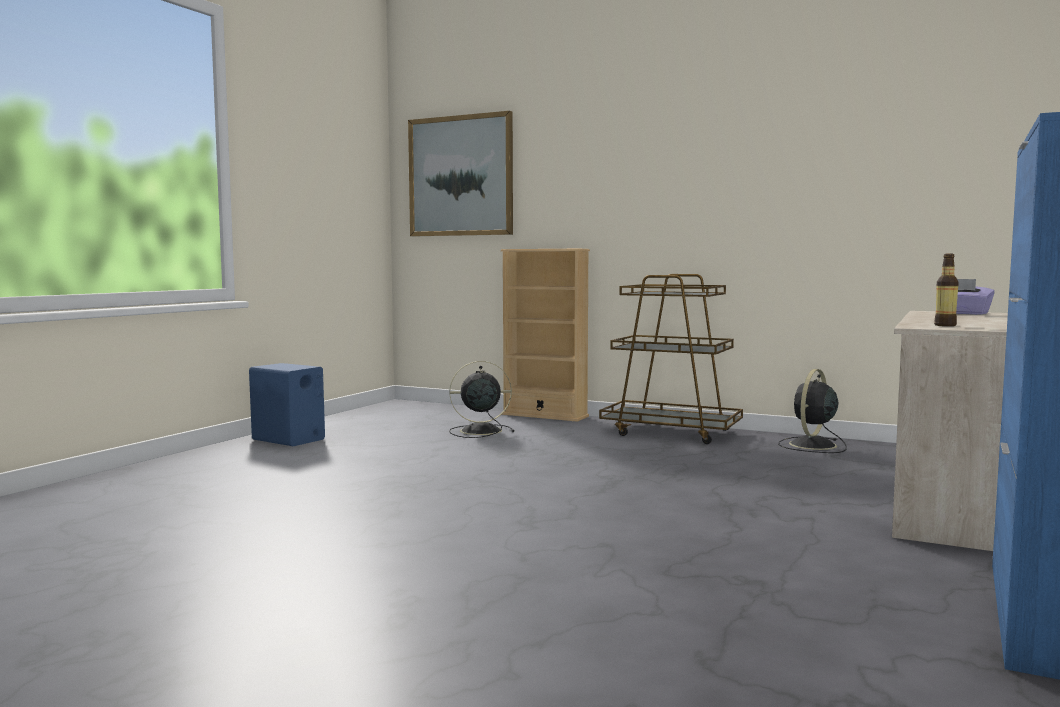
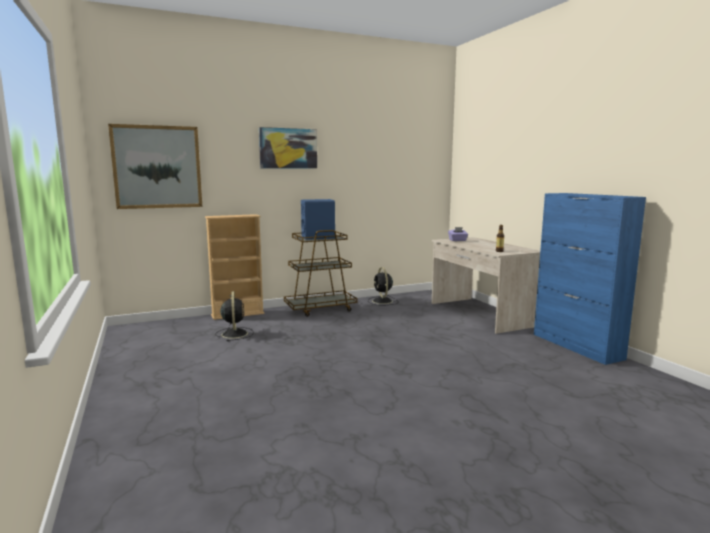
camera: 50 degrees left, 5 degrees up
blue speaker [249,363,325,446] -> blue speaker moved to [301,199,335,240]
black fan [449,361,515,438] -> black fan turned 135 degrees clockwise [215,291,253,341]
none -> picture [259,127,317,169]

